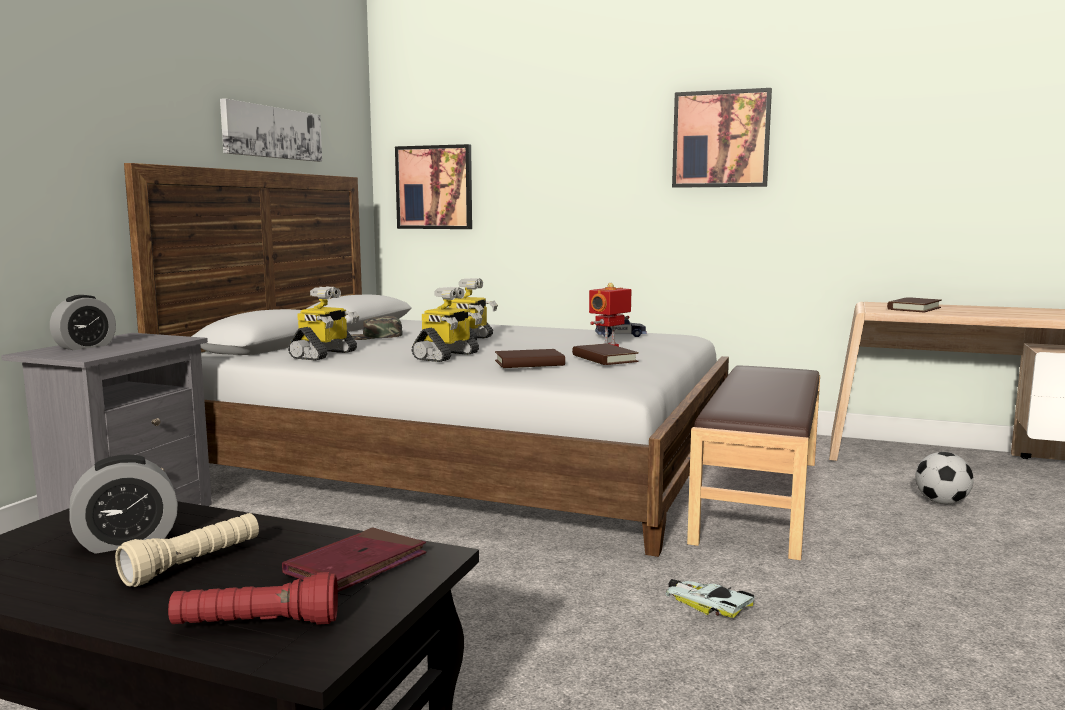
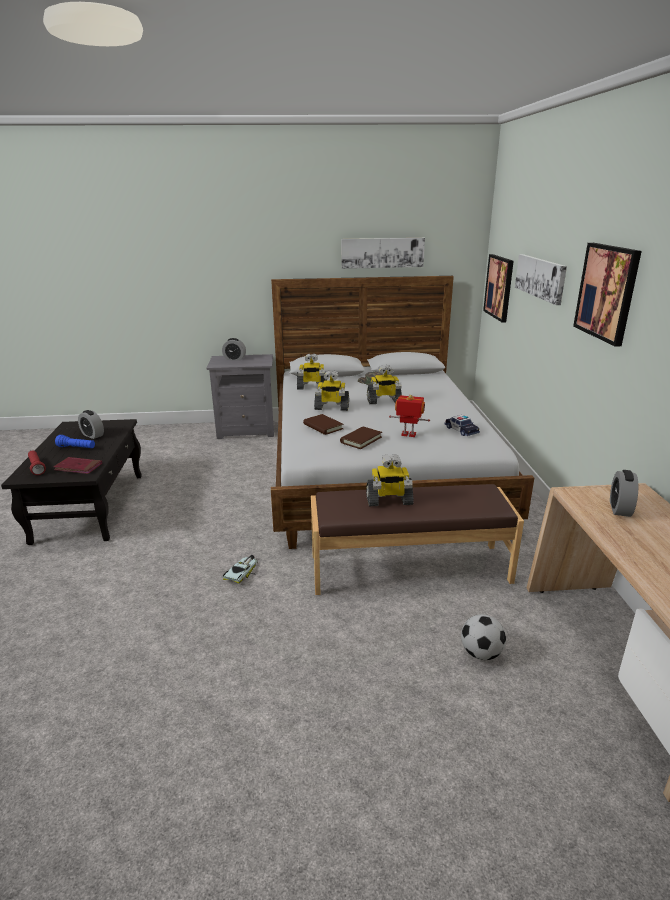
camera: 65 degrees right, 15 degrees up
beige flashlight [115,513,259,587] -> blue flashlight [55,435,95,448]
brown book [887,297,942,312] -> alarm clock [610,470,638,517]
none -> toy robot [366,454,414,506]
none -> picture [515,254,567,305]

